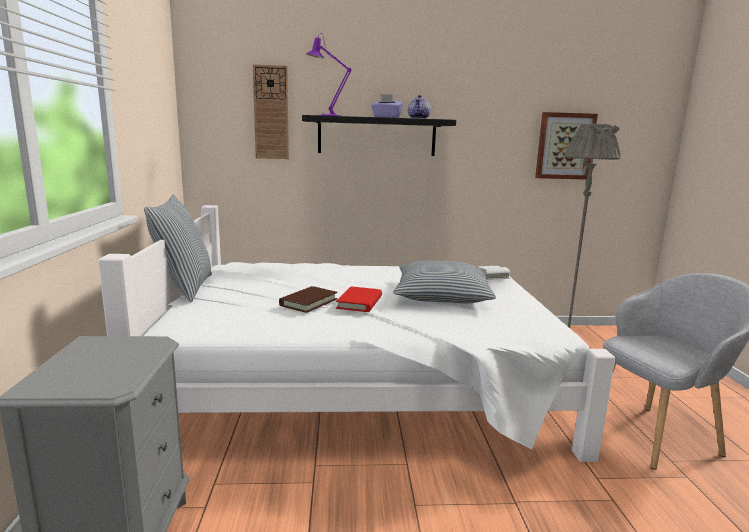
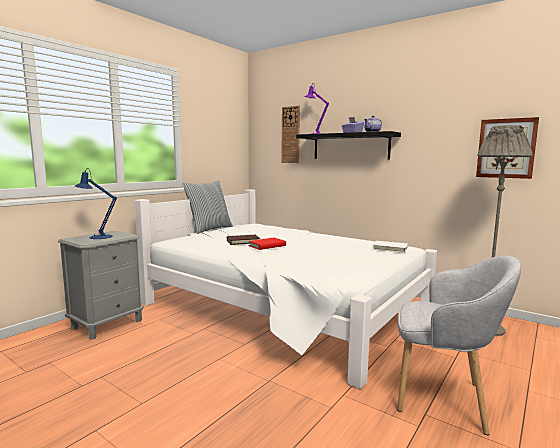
camera: 40 degrees right, 5 degrees down
pillow [393,261,496,303] -> none
none -> blue table lamp [75,168,117,239]

